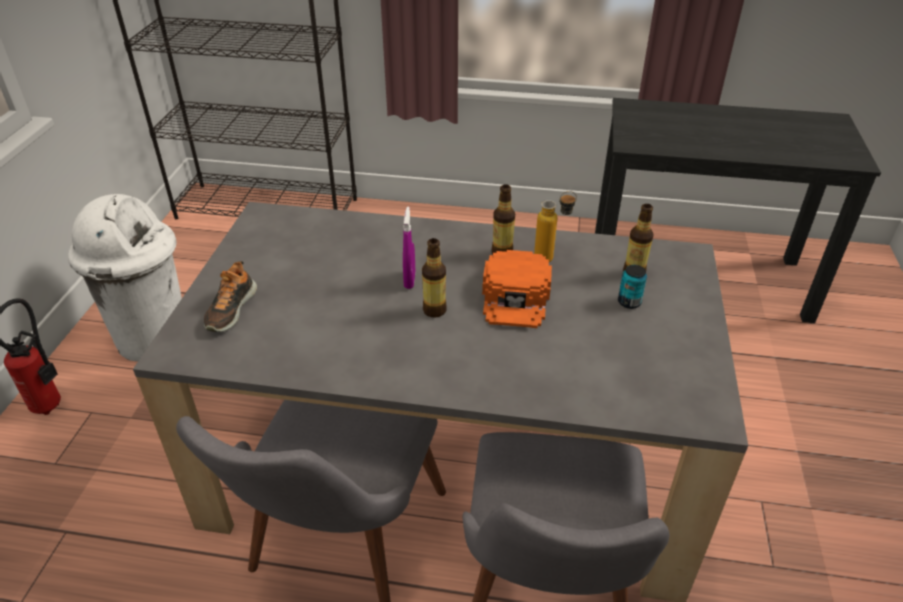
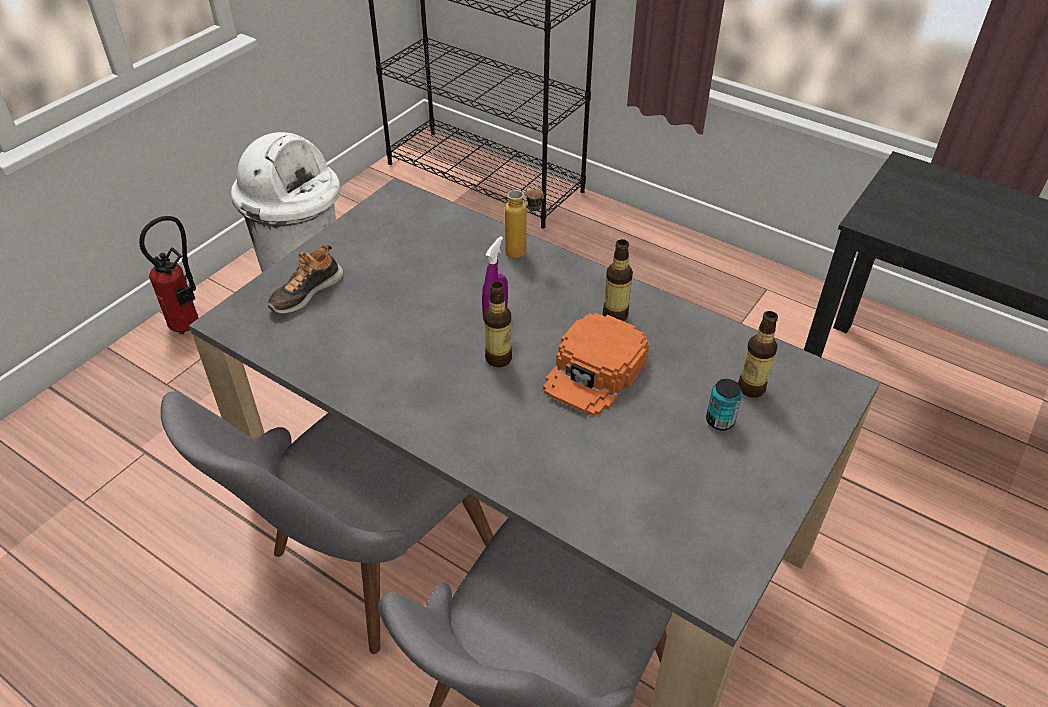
camera: 25 degrees right, 5 degrees up
bottle [534,191,577,262] -> bottle moved to [505,185,544,258]

